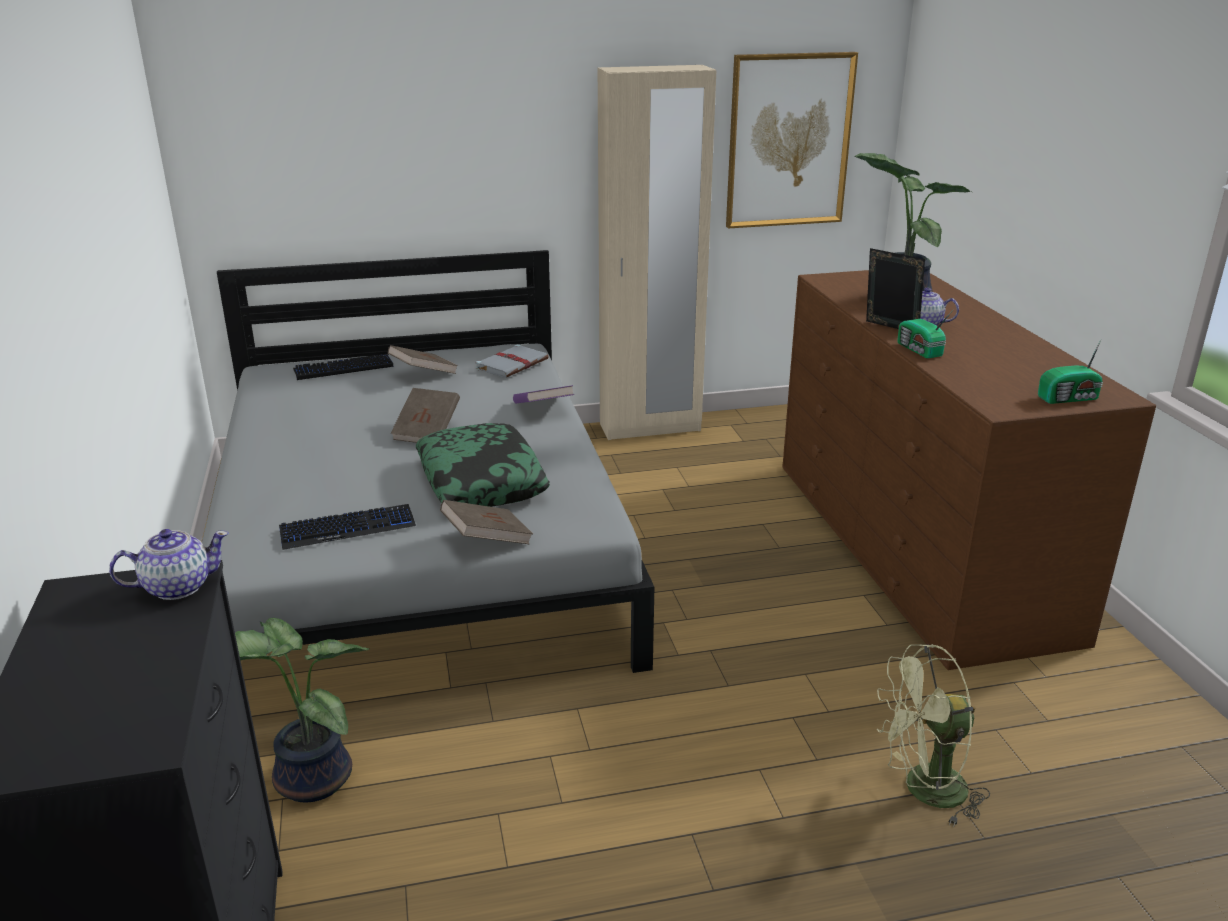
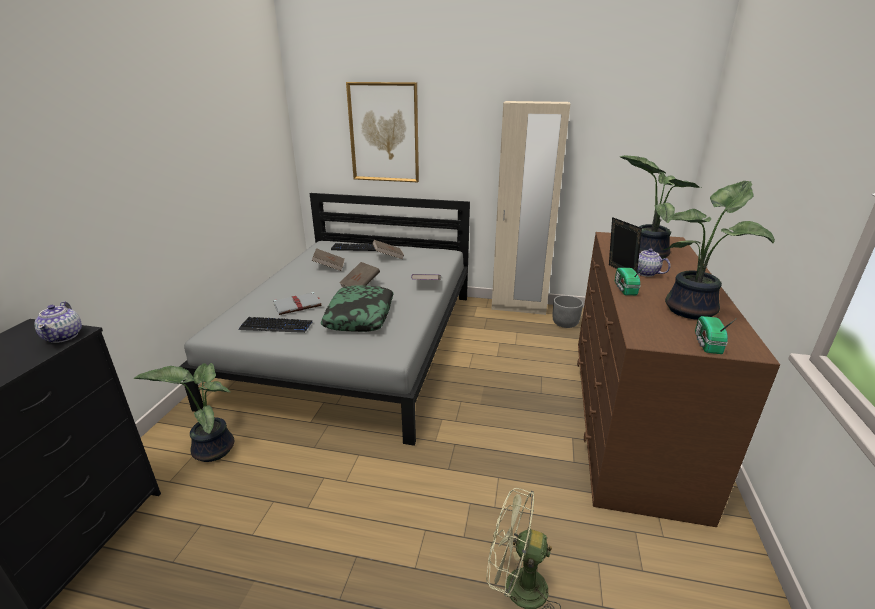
camera: 25 degrees right, 0 degrees up
teapot [109,529,229,600] -> teapot turned 75 degrees clockwise [34,301,82,343]
brown book [440,500,533,544] -> brown book moved to [312,248,345,271]
grey book [476,344,549,378] -> grey book moved to [273,292,321,315]
picture [726,52,858,228] -> picture moved to [346,82,419,182]
radio [1038,340,1103,404] -> radio turned 90 degrees clockwise [695,316,737,354]
none -> grey planter [553,295,583,328]
none -> potted plant [663,181,775,320]

